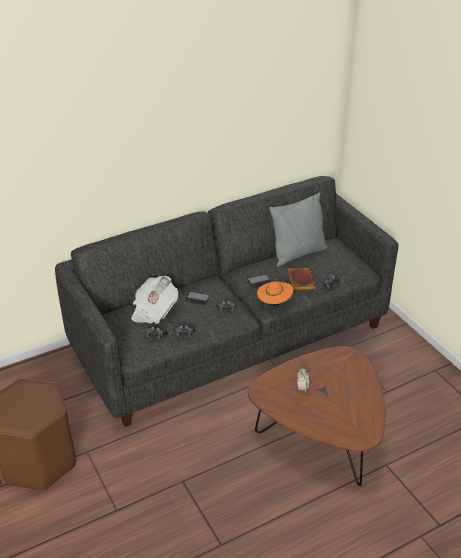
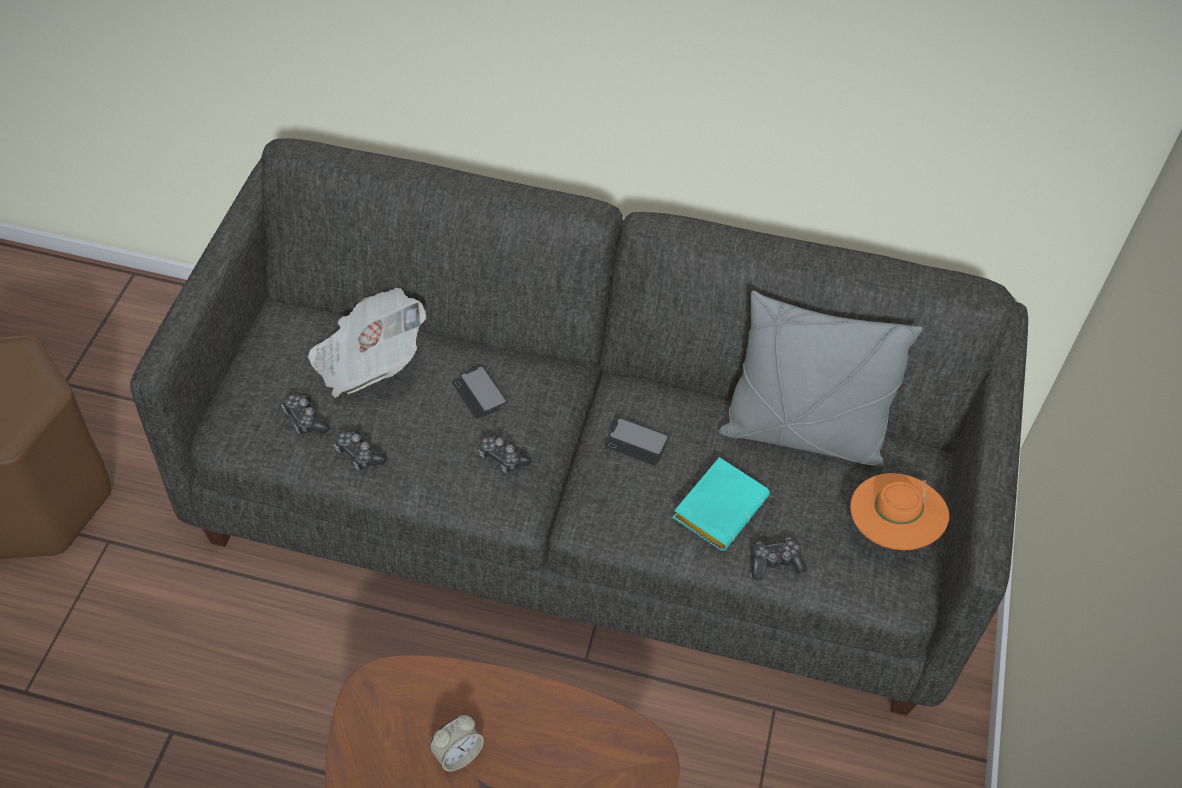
camera: 40 degrees right, 15 degrees up
orange hat [257,278,293,306] -> orange hat moved to [850,473,949,550]
brown book [288,268,316,291] -> turquoise book [672,457,770,551]

